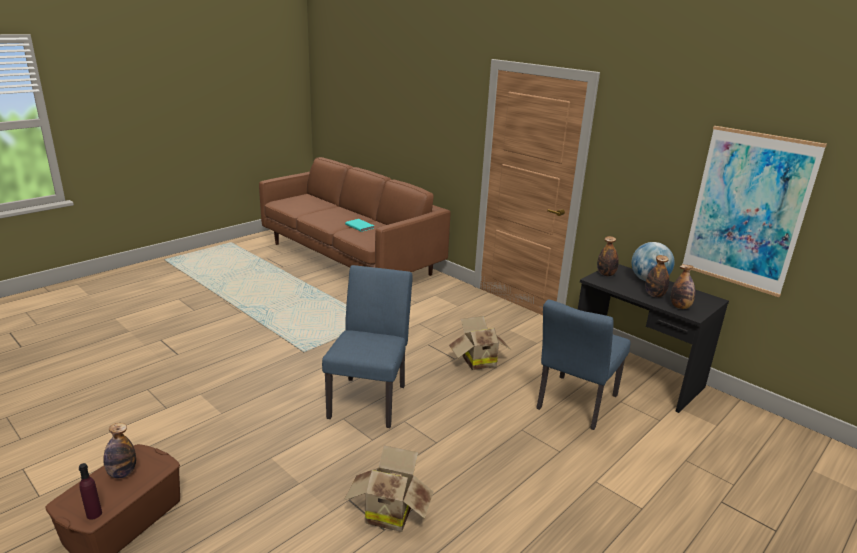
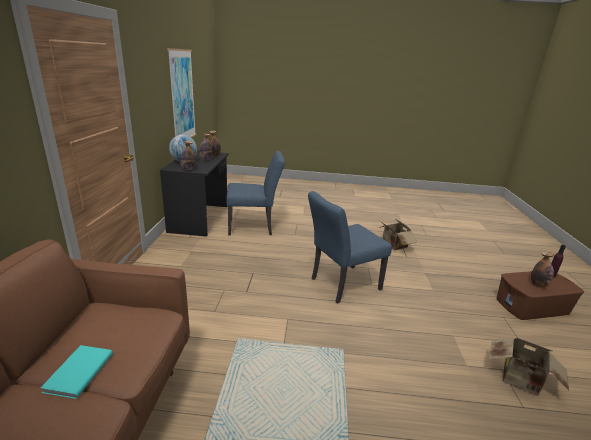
camera: 130 degrees left, 0 degrees up
cardboard box [449,316,511,370] -> cardboard box moved to [489,338,569,396]

